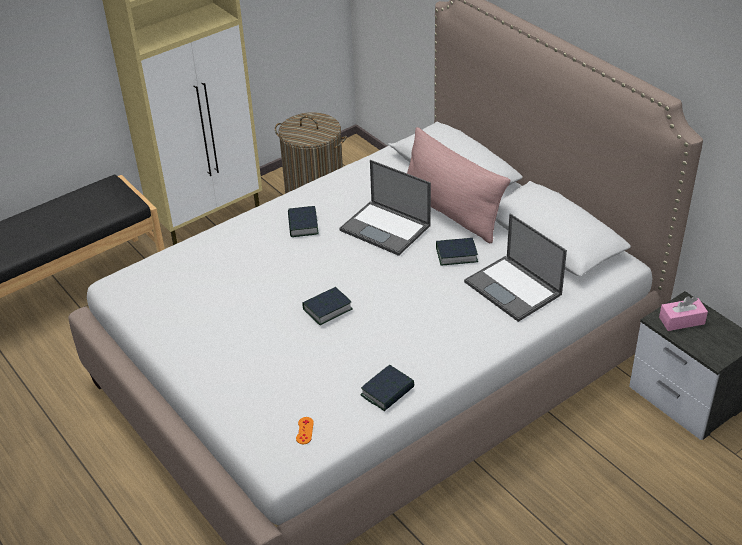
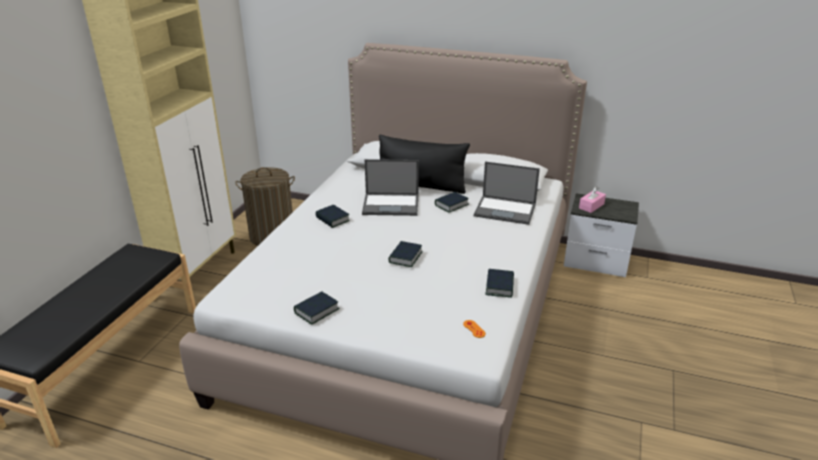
camera: 35 degrees left, 10 degrees down
pink pillow [407,127,510,243] -> black pillow [379,135,470,194]
none -> book [294,291,340,325]

